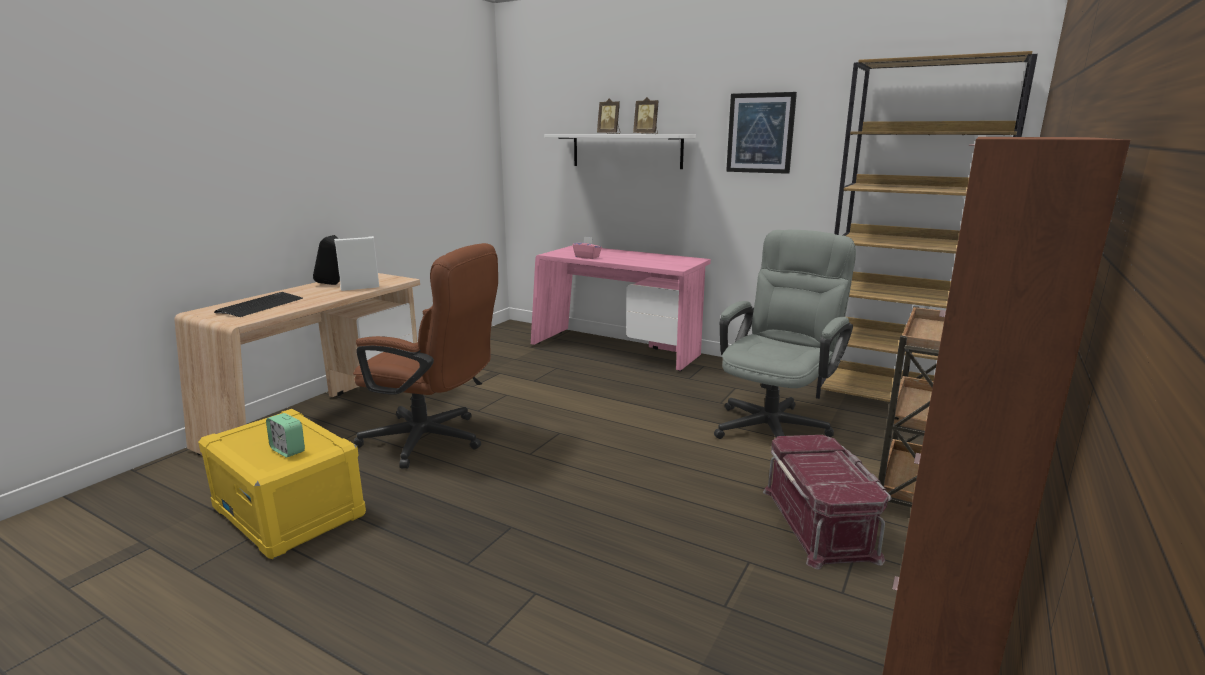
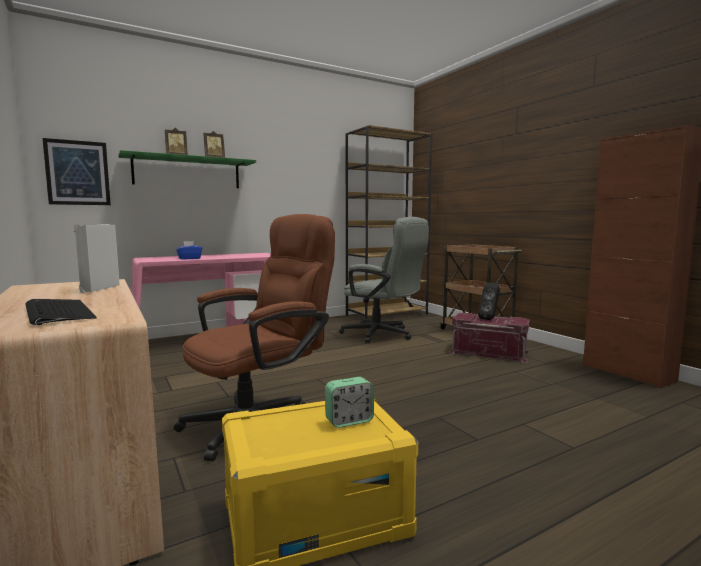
camera: 60 degrees left, 10 degrees down
black speaker [313,235,340,285] -> black speaker moved to [478,283,500,320]
white shelf [544,134,696,169] -> green shelf [118,150,256,188]
pink tissue box [573,236,602,259] -> blue tissue box [176,241,202,260]
grey office chair [714,230,856,439] -> grey office chair turned 150 degrees clockwise [339,217,429,343]
picture [726,92,797,174] -> picture moved to [42,138,111,205]

